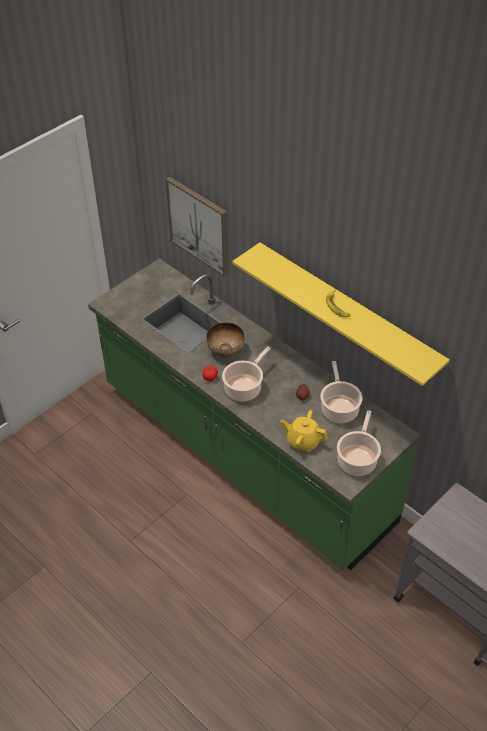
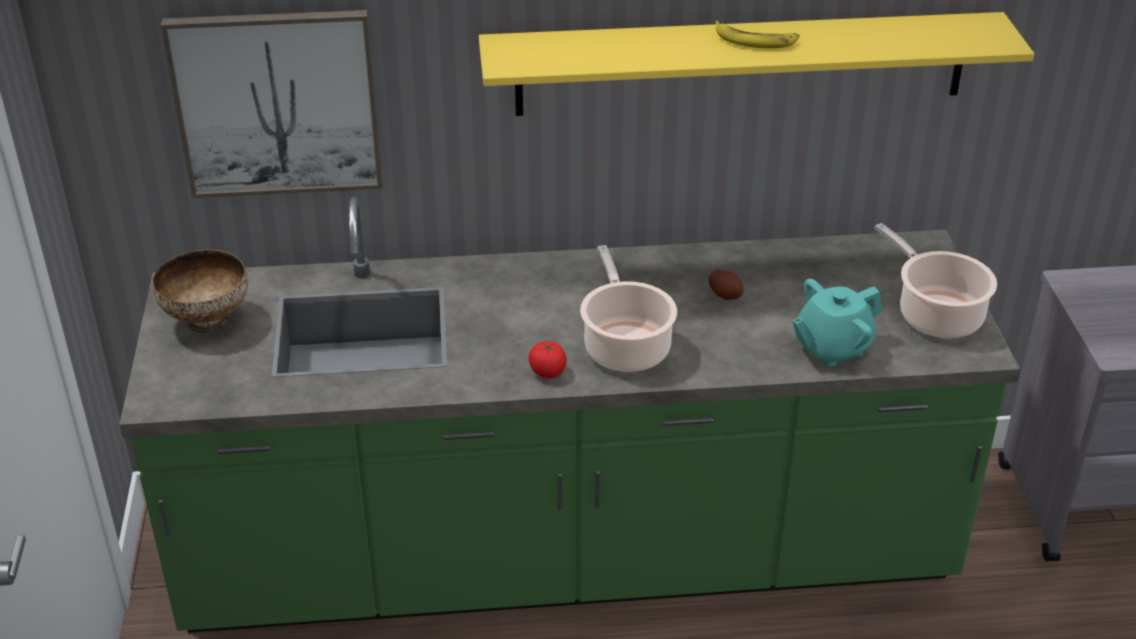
camera: 50 degrees left, 10 degrees down
bowl [206,322,245,358] -> bowl moved to [153,250,248,333]
yellow teapot [280,410,328,452] -> turquoise teapot [792,278,882,367]
cooking pot [320,361,363,423] -> none

